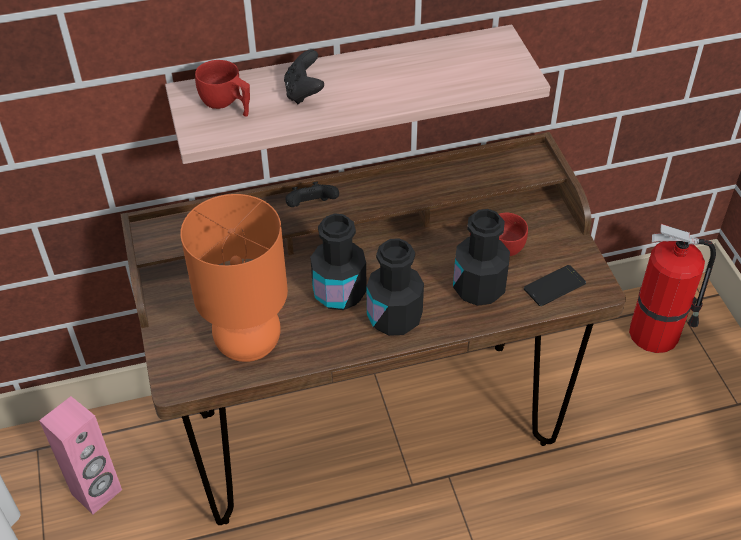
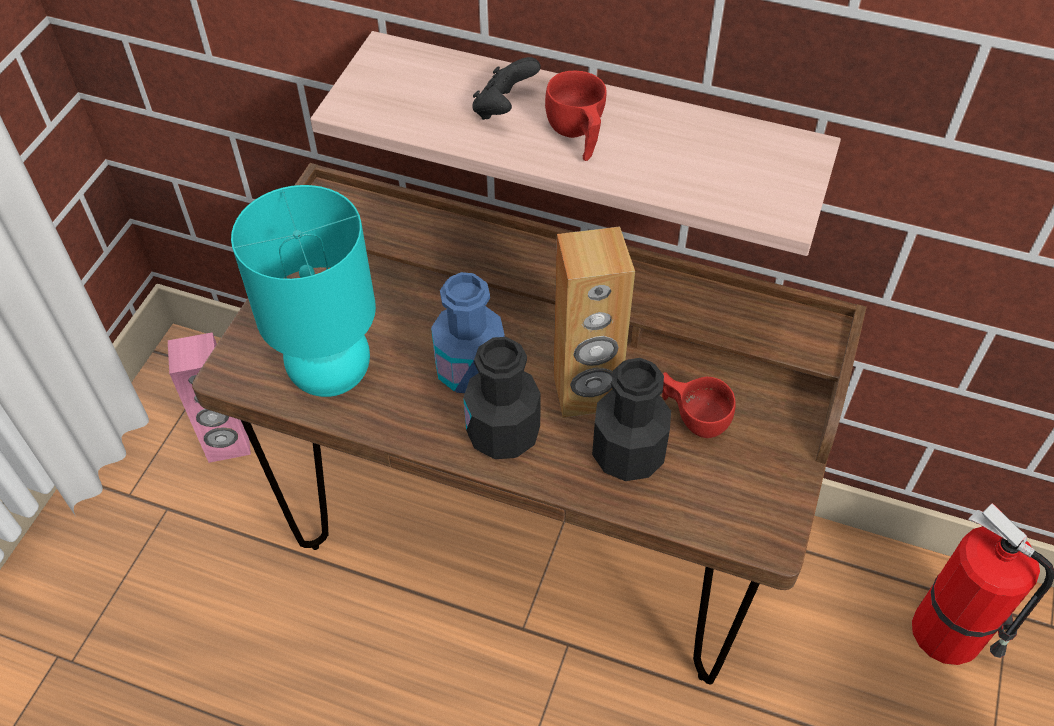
camera: 35 degrees right, 5 degrees up
orange table lamp [180,194,288,362] -> turquoise table lamp [231,185,376,397]
red cup [195,60,250,117] -> red cup moved to [545,71,607,161]
black game controller [285,182,339,207] -> none
black bottle [310,213,367,310] -> blue bottle [431,272,505,393]
phone [524,265,586,306] -> none
none -> brown speaker [553,226,635,418]

